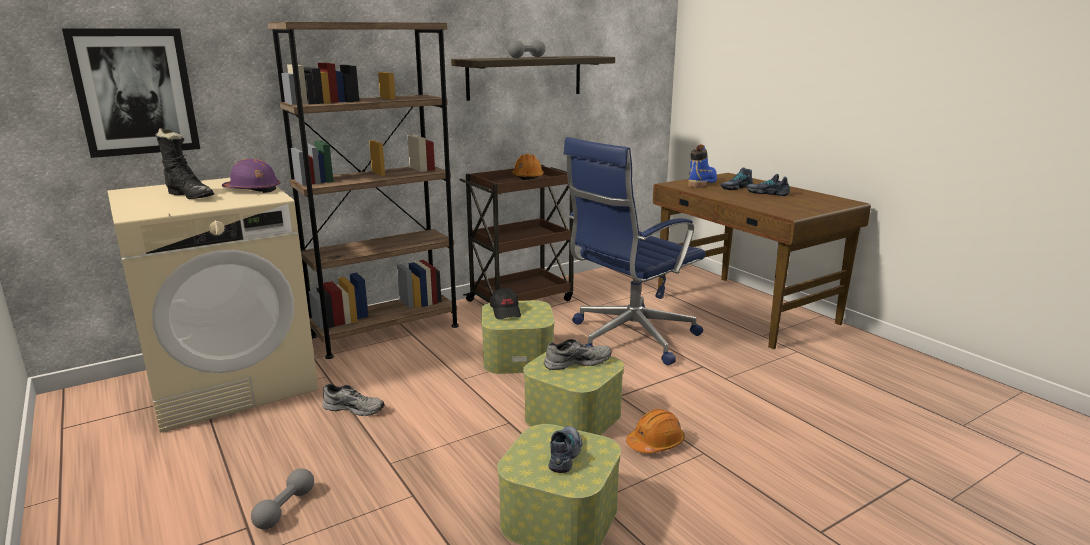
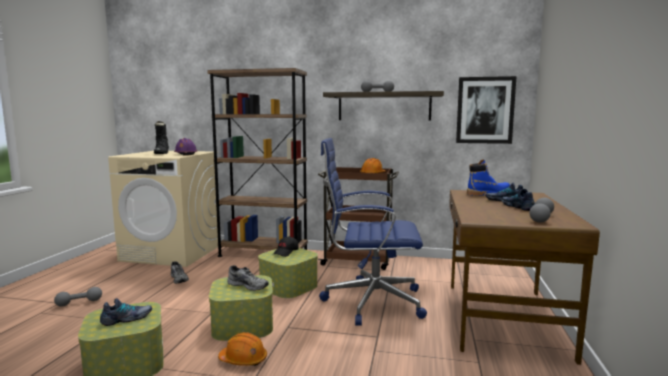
camera: 45 degrees right, 10 degrees down
picture [62,29,200,158] -> picture moved to [456,76,517,144]
none -> grey dumbbell [529,198,554,223]

